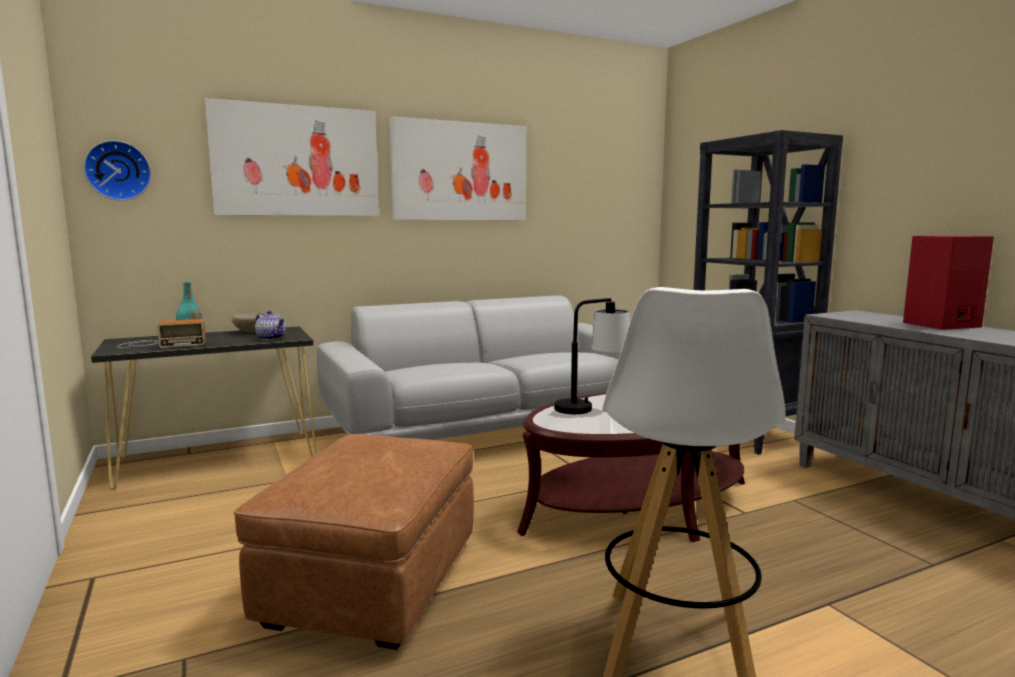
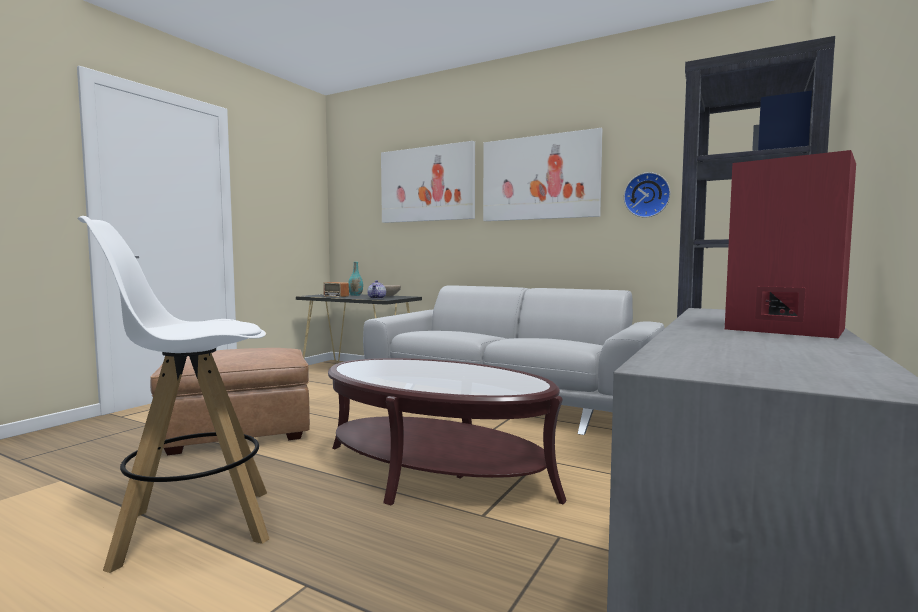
camera: 55 degrees right, 5 degrees down
wall clock [83,140,151,201] -> wall clock moved to [624,172,670,218]
table lamp [554,298,630,414] -> none

